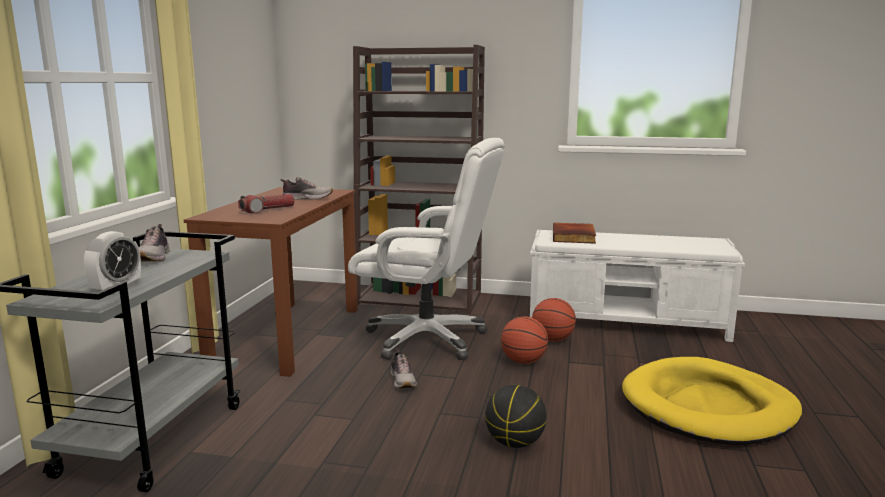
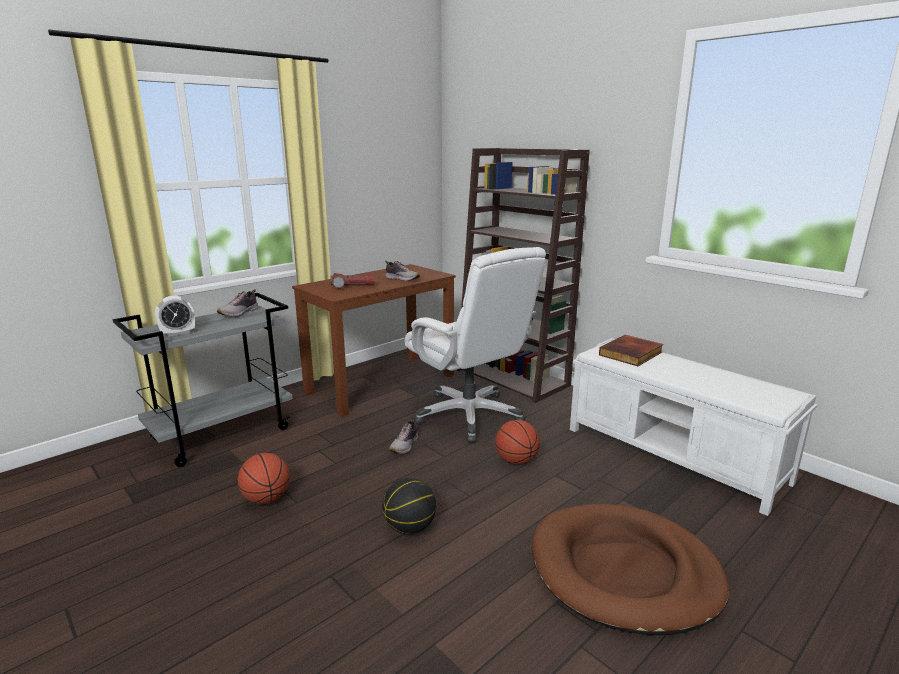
camera: 35 degrees right, 5 degrees up
basketball [532,298,576,342] -> basketball moved to [238,453,290,504]
yellow dog bed [622,357,802,445] -> brown dog bed [532,504,729,635]

